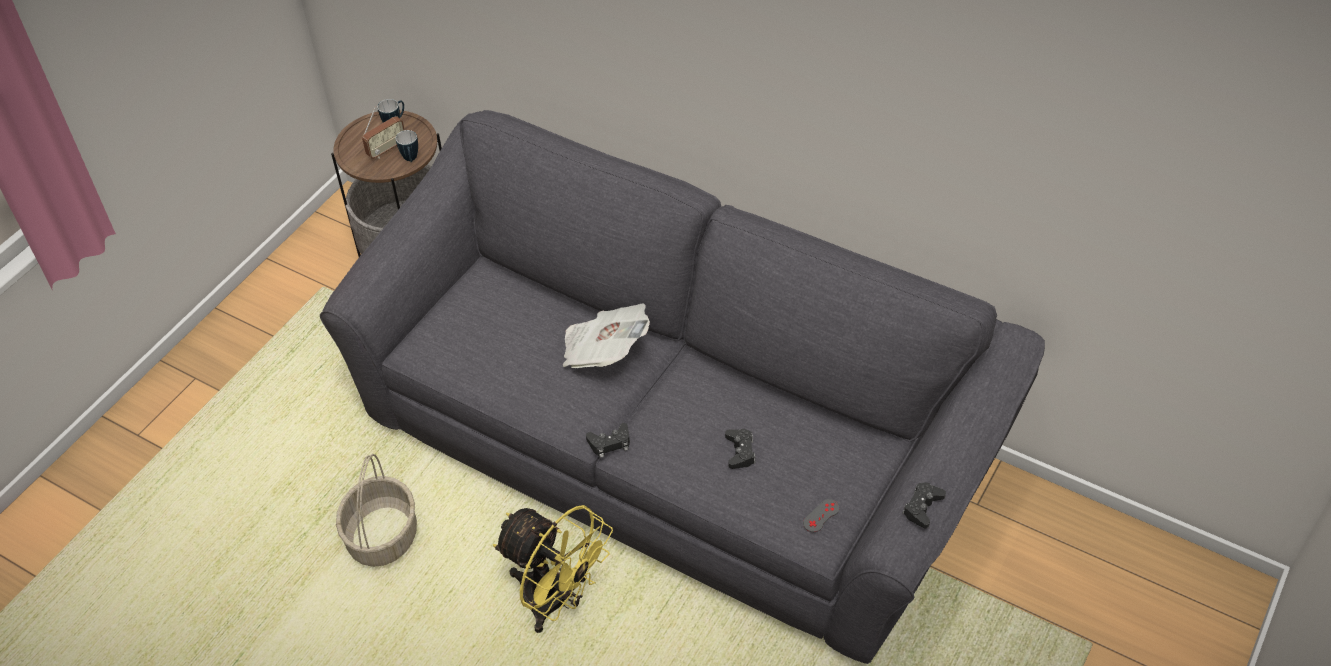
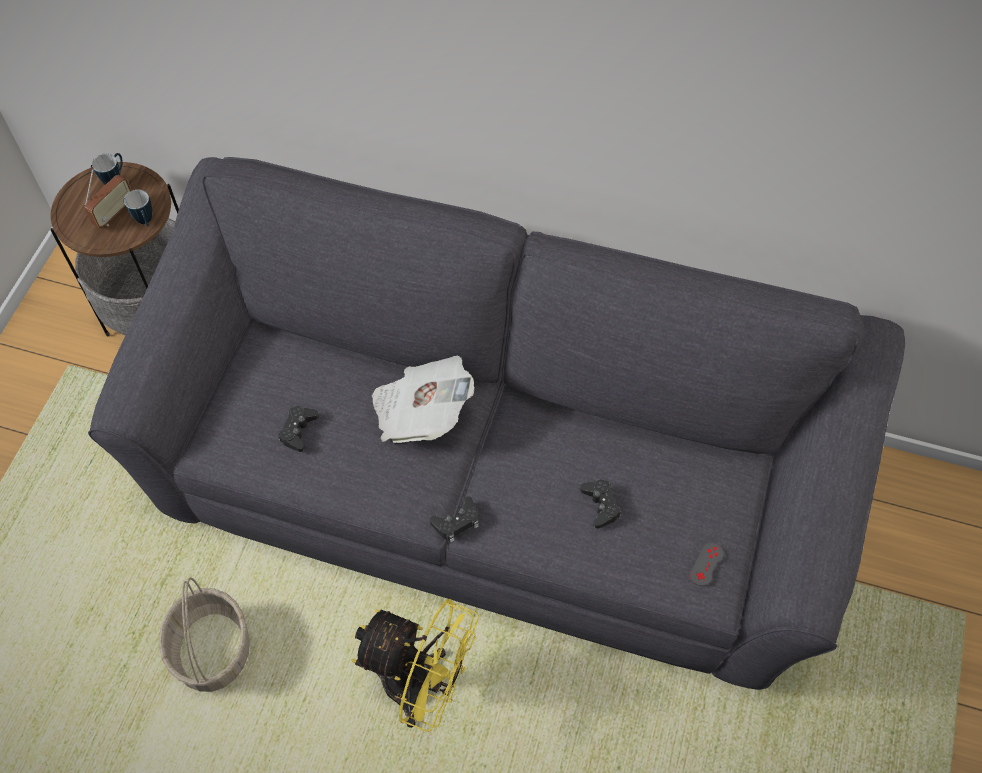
camera: 15 degrees left, 10 degrees up
black game controller [903,482,946,528] -> black game controller moved to [278,406,319,452]

